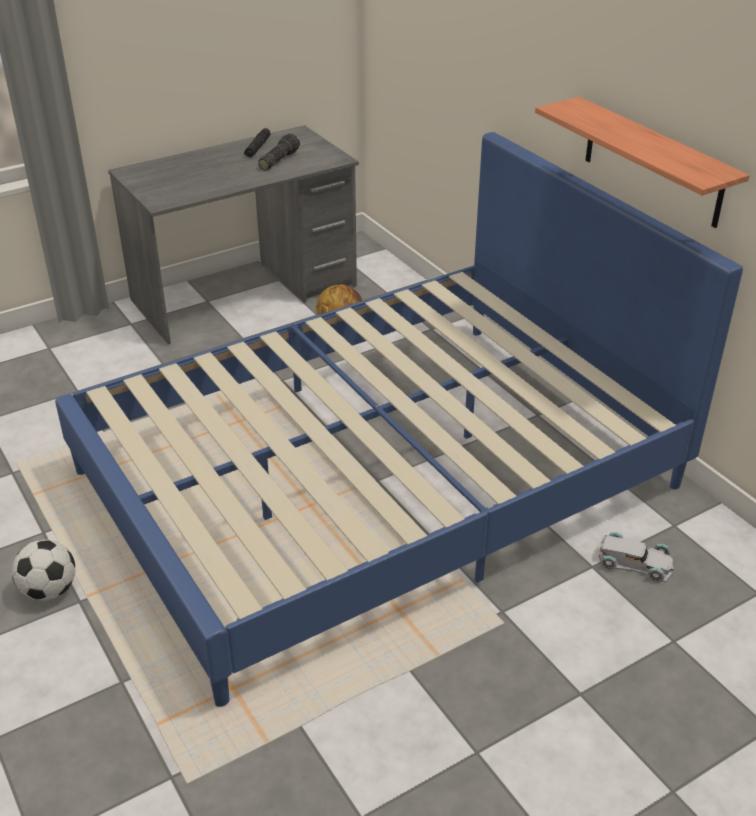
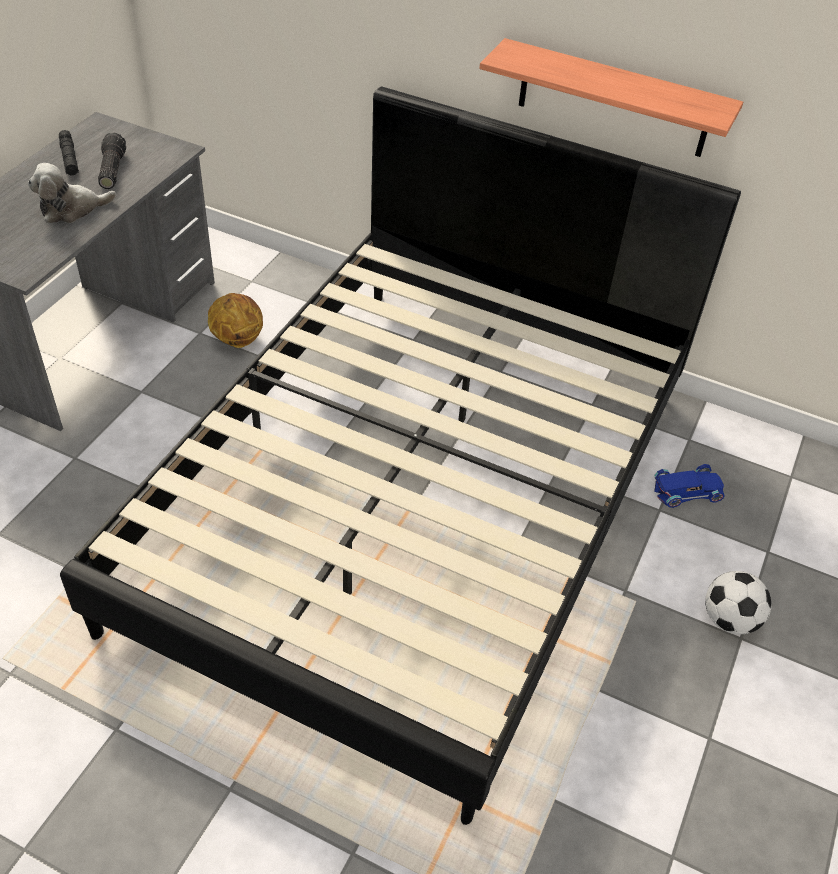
camera: 35 degrees left, 10 degrees up
football [12,539,76,601] -> football moved to [706,571,772,634]
blue bed [55,132,743,707] -> black bed [60,87,741,825]
white toy car [599,532,674,582] -> blue toy car [654,464,725,508]
none -> plush toy [28,163,116,223]

